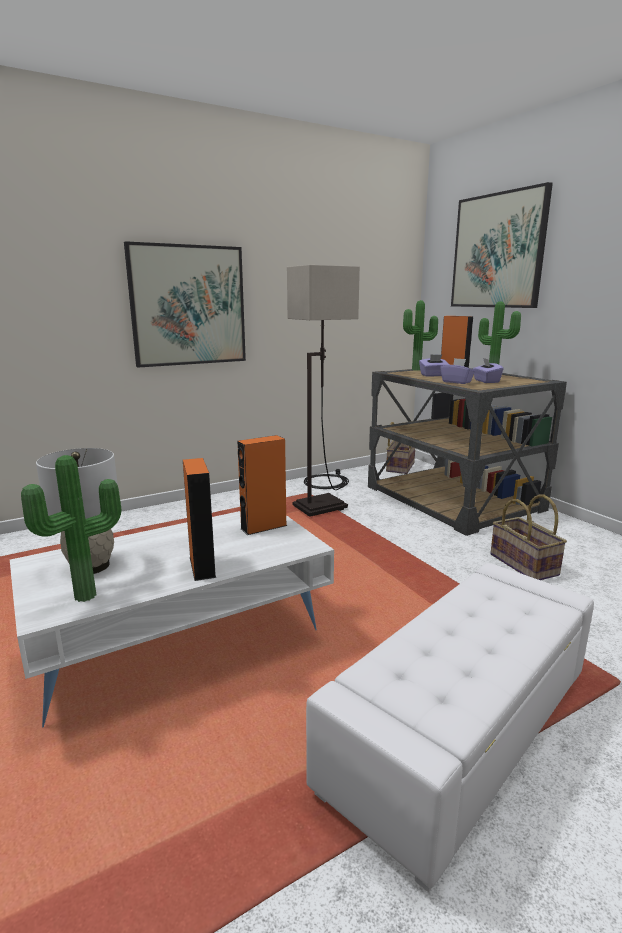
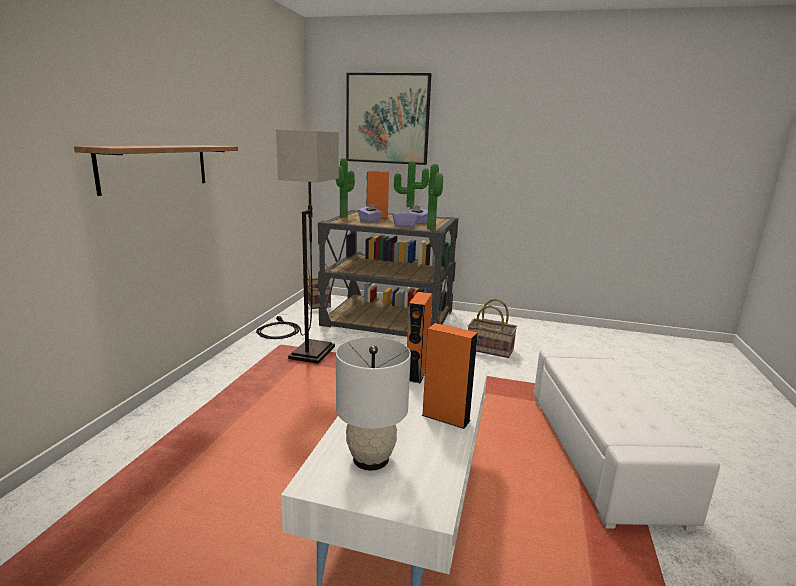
camera: 45 degrees left, 0 degrees up
potted plant [21,455,121,602] -> potted plant moved to [427,164,443,230]
picture [124,241,246,368] -> shelf [74,145,238,196]

